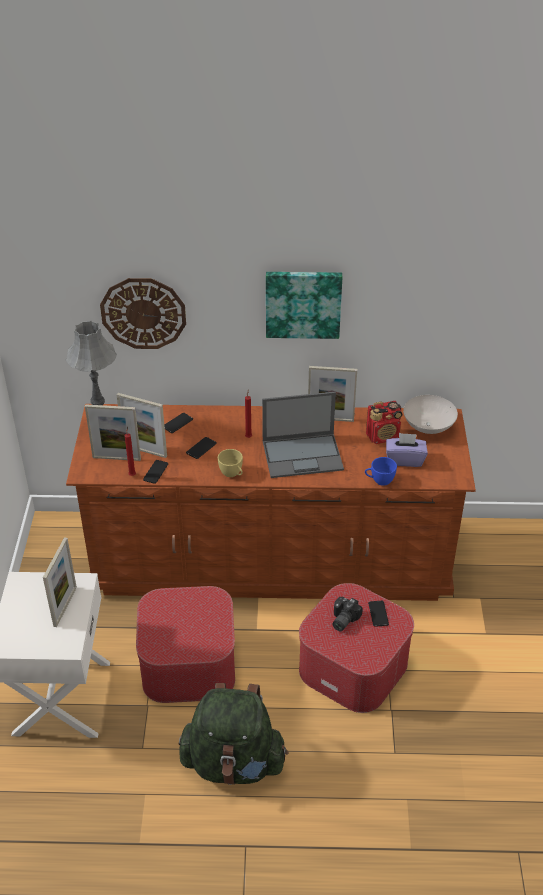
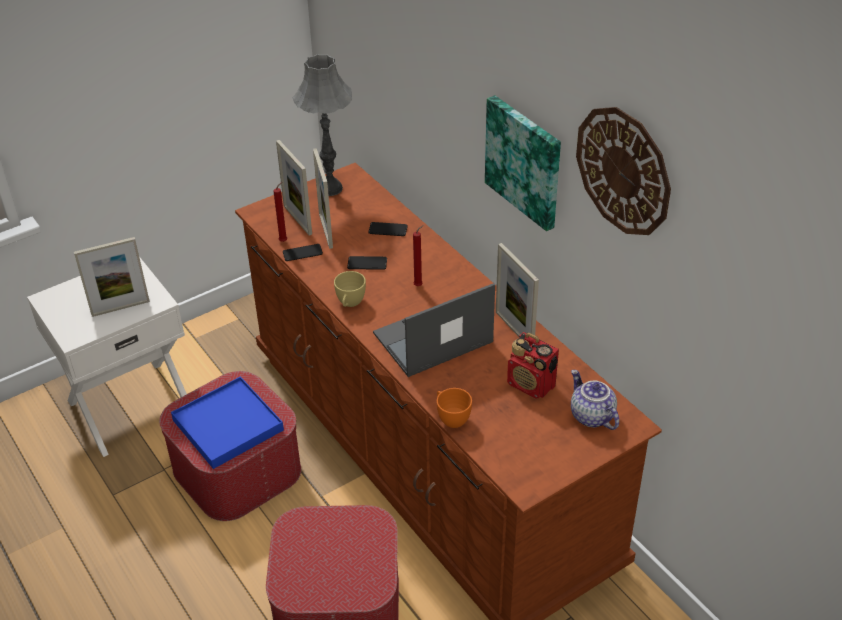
camera: 55 degrees right, 0 degrees up
wall clock [100,278,186,349] -> wall clock moved to [576,107,671,235]
green backpack [179,683,288,785] -> none
laptop [262,392,344,478] -> laptop turned 105 degrees clockwise [373,283,495,377]
camera [333,597,363,631] -> none
blue cup [365,457,397,486] -> orange cup [437,388,472,428]
phone [368,601,389,627] -> none
purple tissue box [386,433,428,467] -> none
white bowl [403,395,458,434] -> teapot [571,370,619,430]
none -> blue tray [171,376,284,469]

